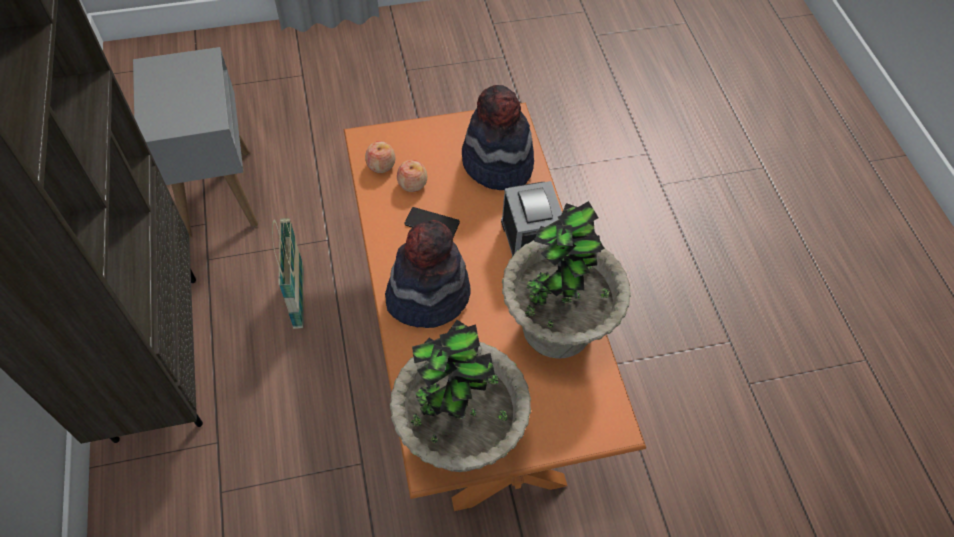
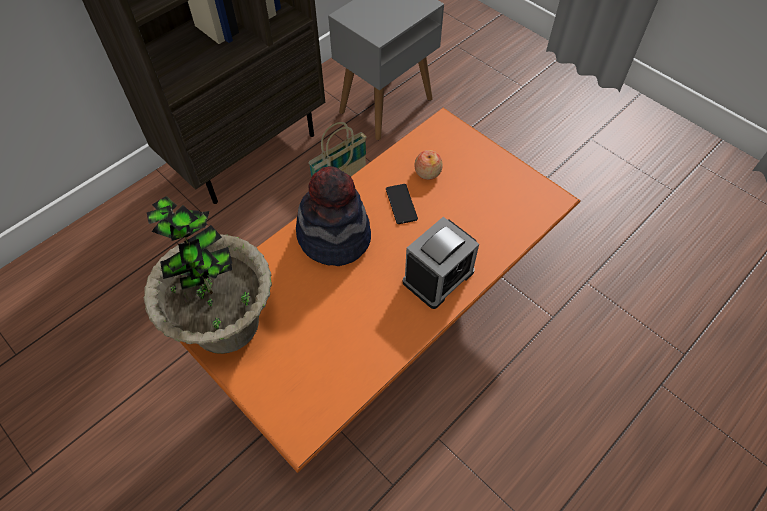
camera: 60 degrees right, 0 degrees up
apple [365,141,395,173] -> none
hat [462,85,534,190] -> none
potted plant [502,201,631,359] -> none

